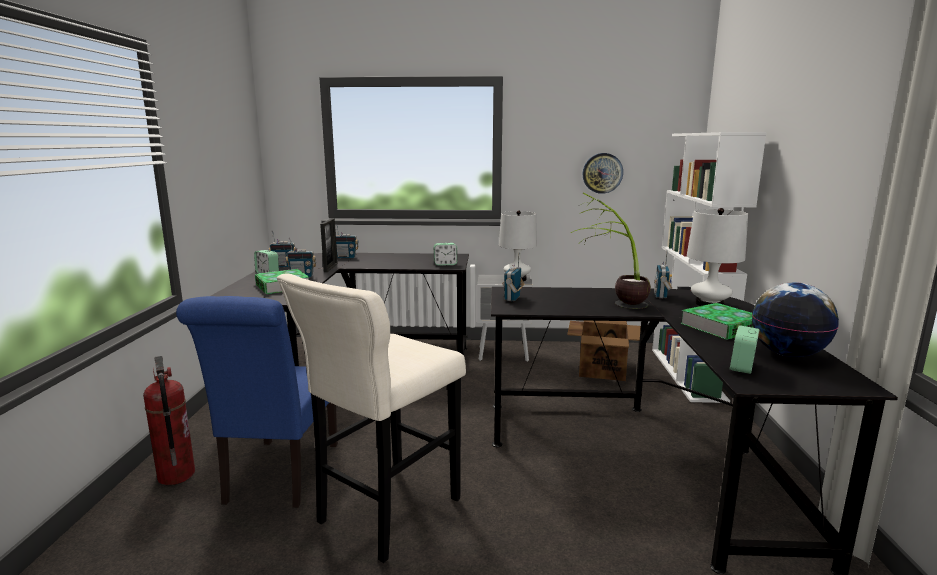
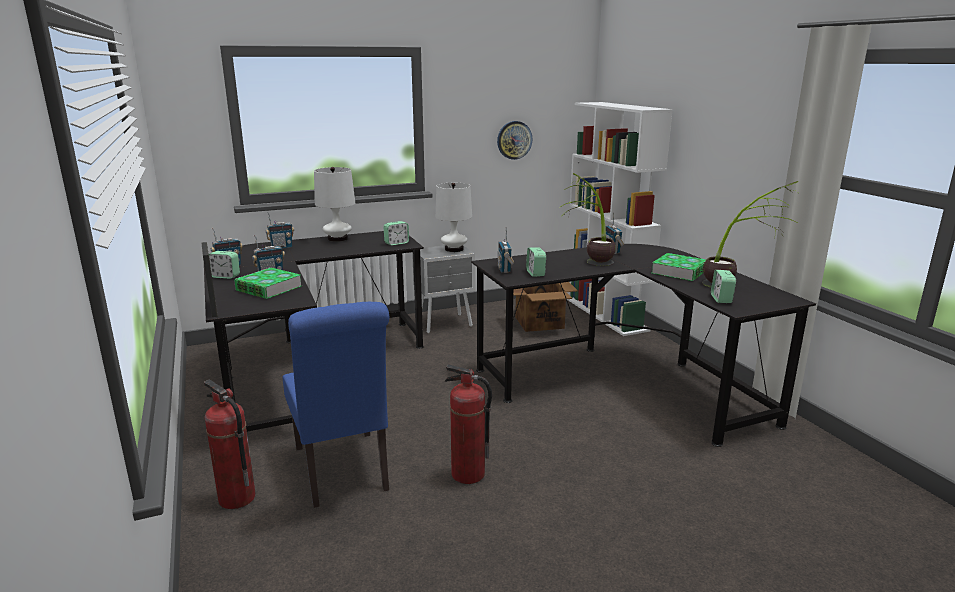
camera: 25 degrees left, 5 degrees up
beige stool [277,274,466,563] -> fire extinguisher [445,364,492,484]
picture frame [320,218,338,272] -> picture frame moved to [201,242,218,317]
white table lamp [687,208,748,306] -> white table lamp moved to [314,167,355,242]
globe [752,282,839,357] -> potted plant [702,181,798,288]
none -> alarm clock [526,247,546,277]

